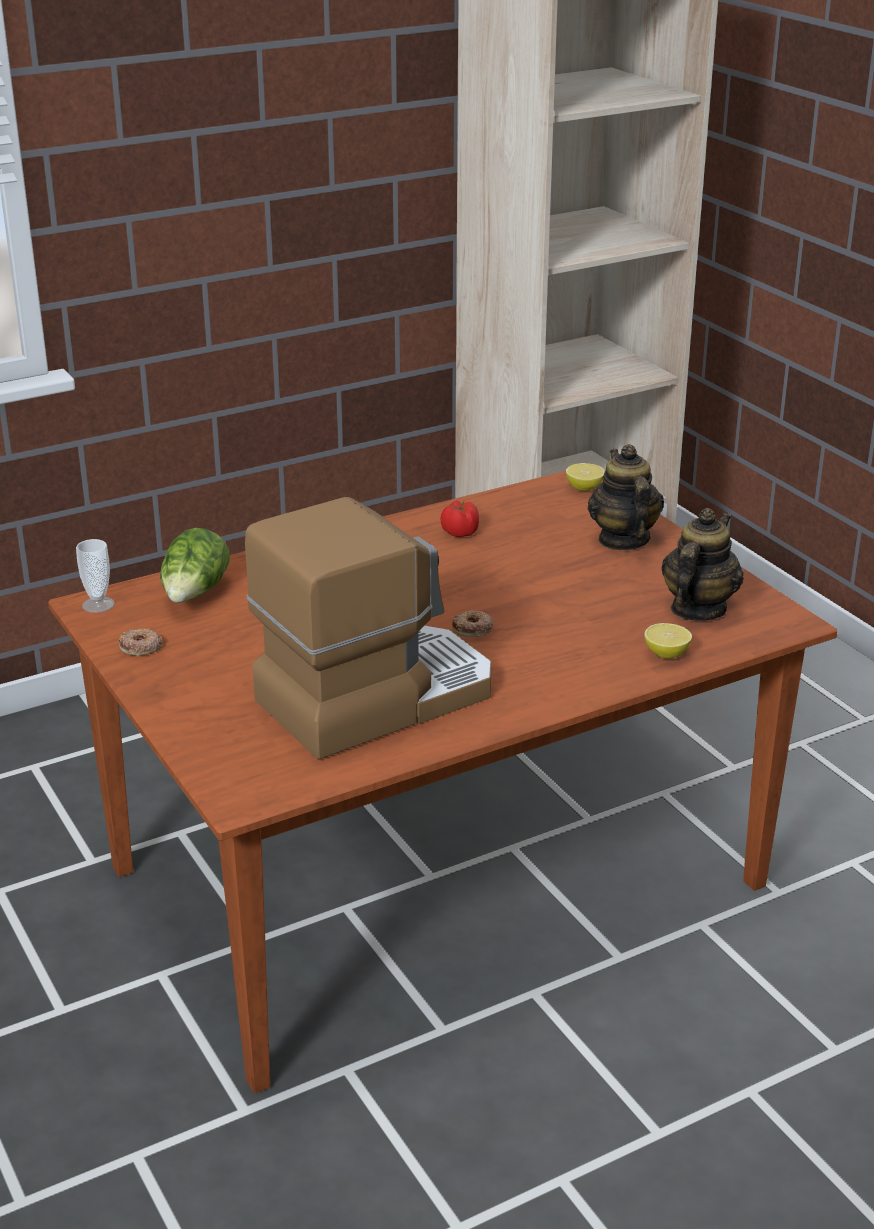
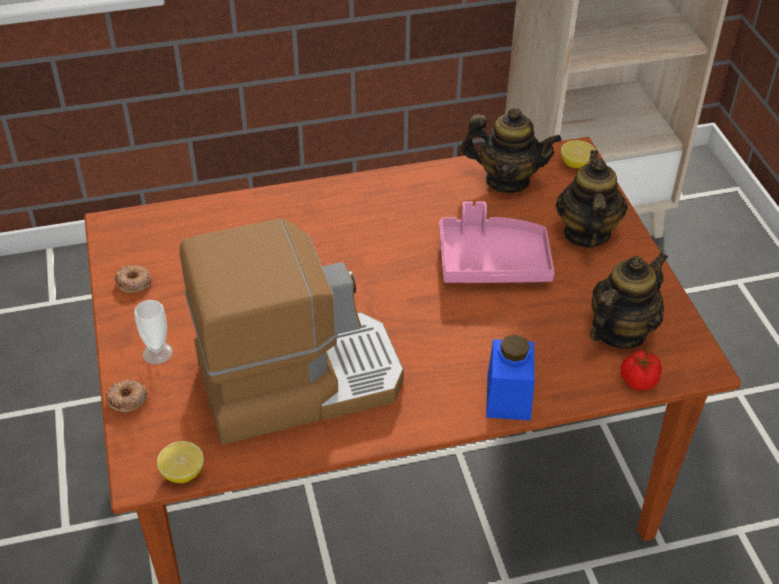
camera: 15 degrees right, 15 degrees up
cup [76,539,115,613] -> cup moved to [134,300,173,364]
lettuce [160,528,230,603] -> none
tomato [440,500,479,537] -> tomato moved to [620,350,662,391]
donut [452,610,493,637] -> donut moved to [106,380,148,412]
lemon [644,623,692,659] -> lemon moved to [157,441,204,483]
none -> pink tray [439,201,555,283]
none -> teapot [461,107,562,193]
none -> blue jar [486,334,535,421]

